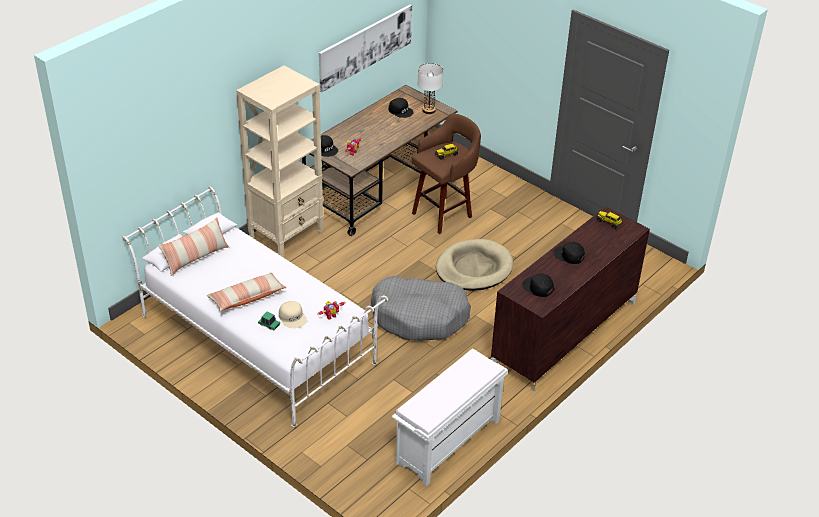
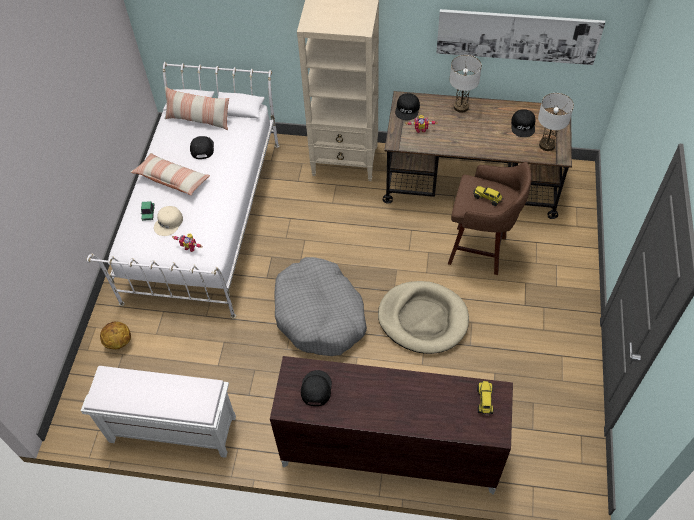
camera: 60 degrees right, 15 degrees up
black cap [554,242,585,264] -> black cap moved to [190,136,214,159]
none -> basketball [100,322,131,350]
none -> table lamp [450,55,482,113]

